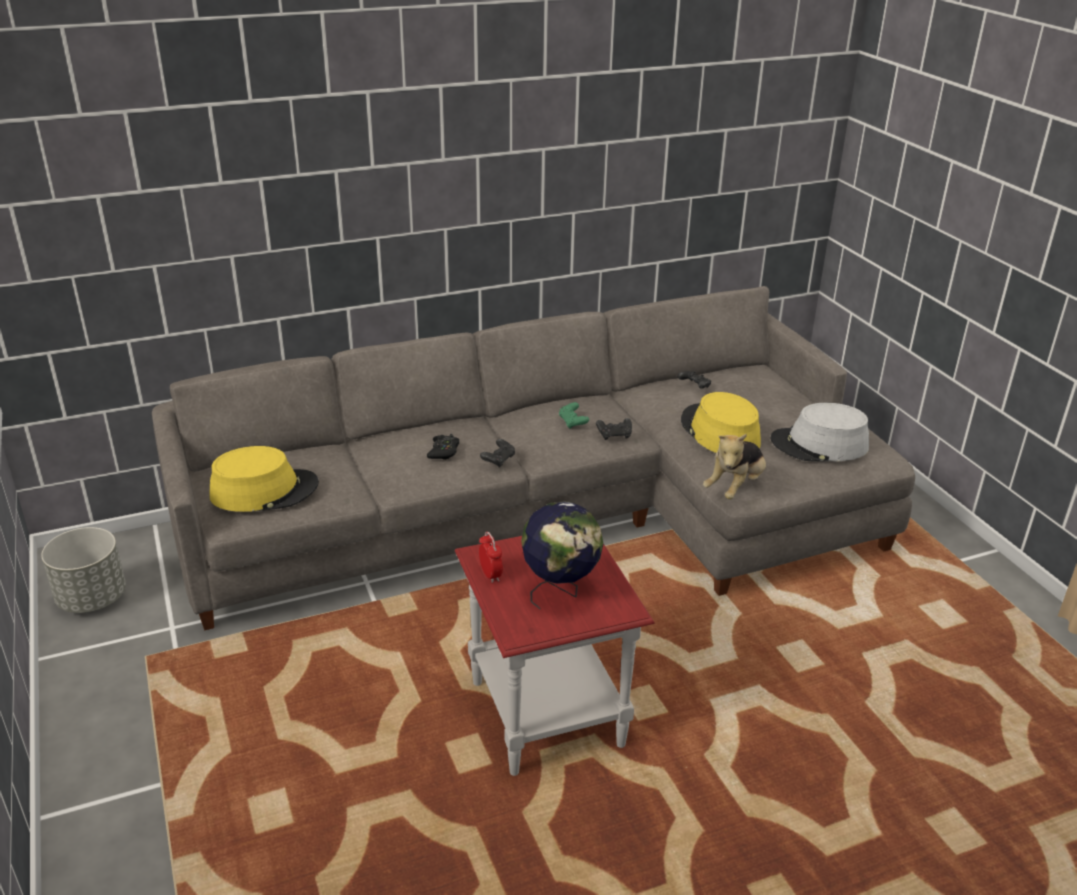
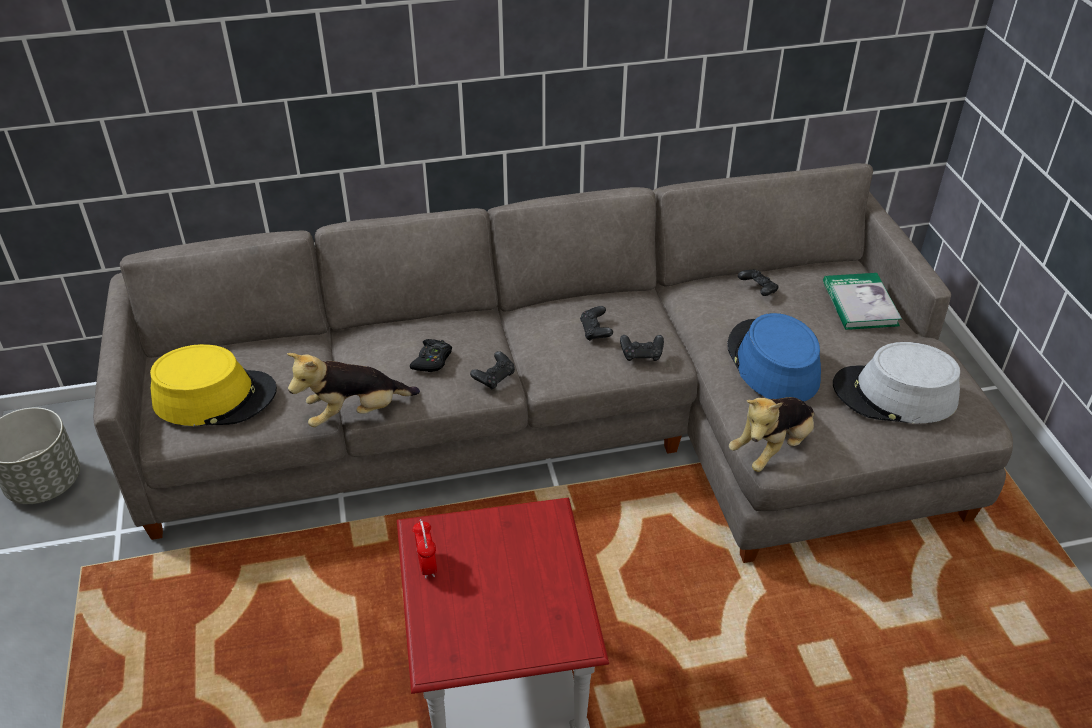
camera: 10 degrees right, 10 degrees up
globe [521,501,603,609] -> none
green game controller [559,402,589,429] -> black game controller [580,306,613,341]
yellow hat [681,392,761,453] -> blue hat [727,313,821,402]
none -> plush toy [287,353,420,427]
none -> book [823,273,902,330]

